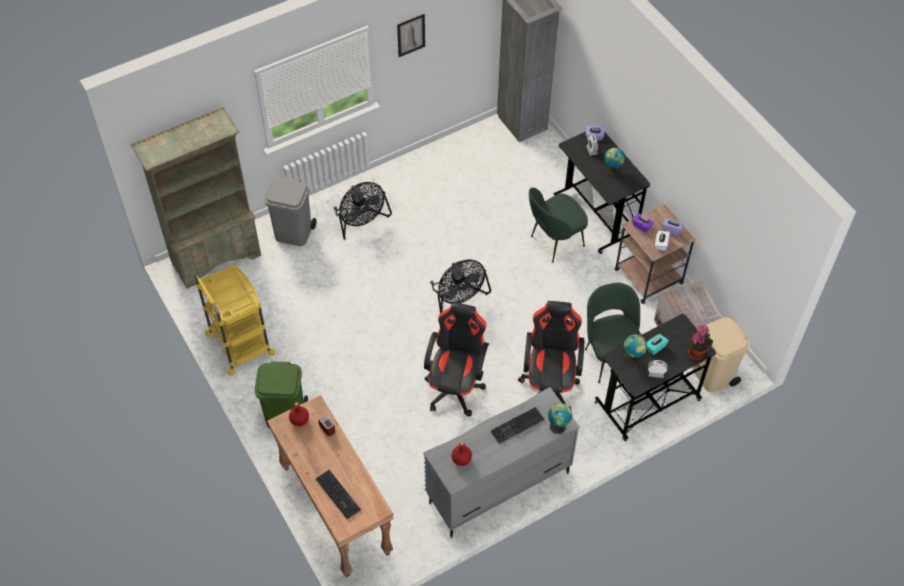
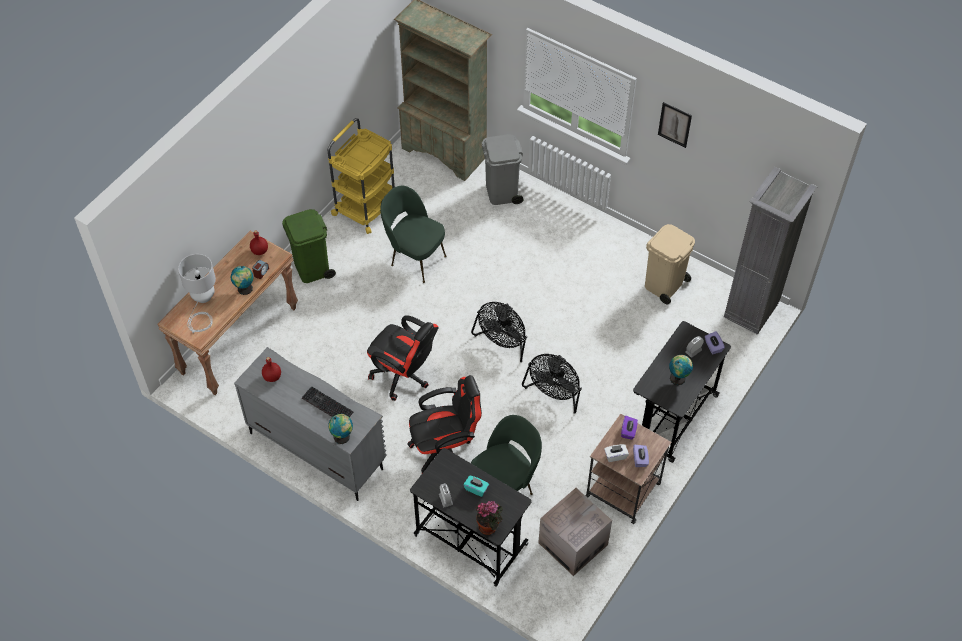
camera: 65 degrees right, 0 degrees up
keyboard [316,470,361,519] -> white table lamp [178,254,216,333]
black fan [334,182,392,240] -> black fan moved to [522,354,582,414]
black office chair [424,302,489,417] -> black office chair turned 45 degrees clockwise [367,315,438,401]
green chair [529,188,588,263] -> green chair moved to [380,186,446,283]
globe [624,334,647,364] -> globe moved to [231,266,253,295]
beige trash can [693,317,749,392] -> beige trash can moved to [645,224,695,304]

